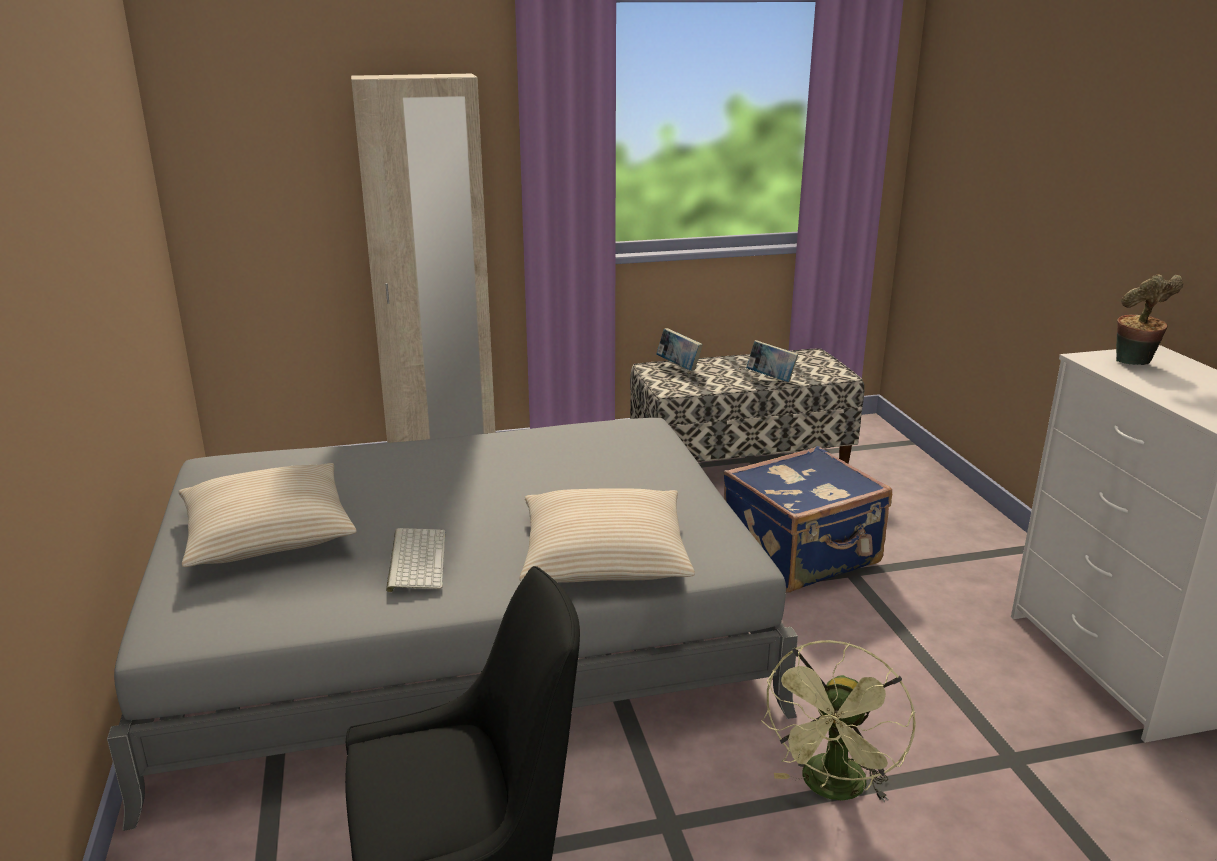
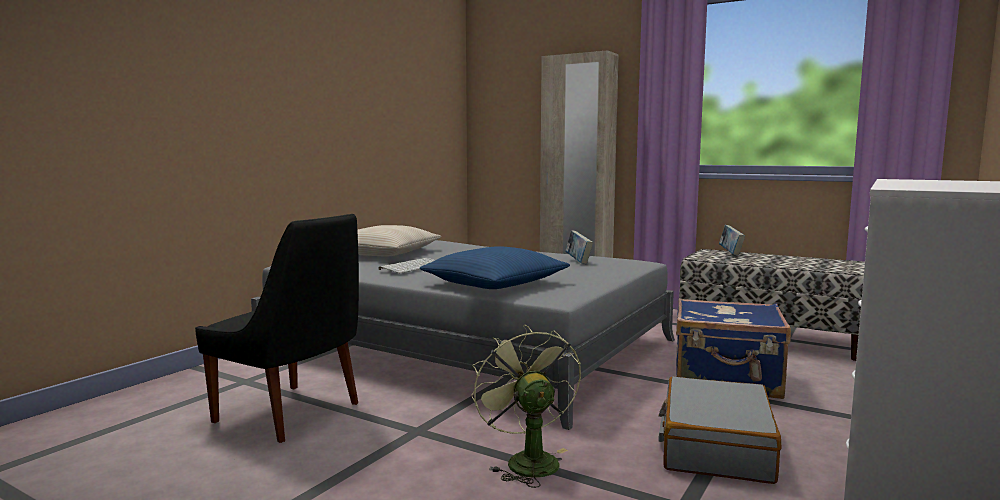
camera: 45 degrees right, 15 degrees down
beige pillow [519,488,695,583] -> blue pillow [420,246,570,289]
book [746,340,798,382] -> book moved to [565,230,593,264]
green fan [761,640,916,802] -> green fan turned 90 degrees clockwise [471,325,581,488]
potted plant [1116,274,1183,365] -> none
none -> grey suitcase [658,377,781,484]

